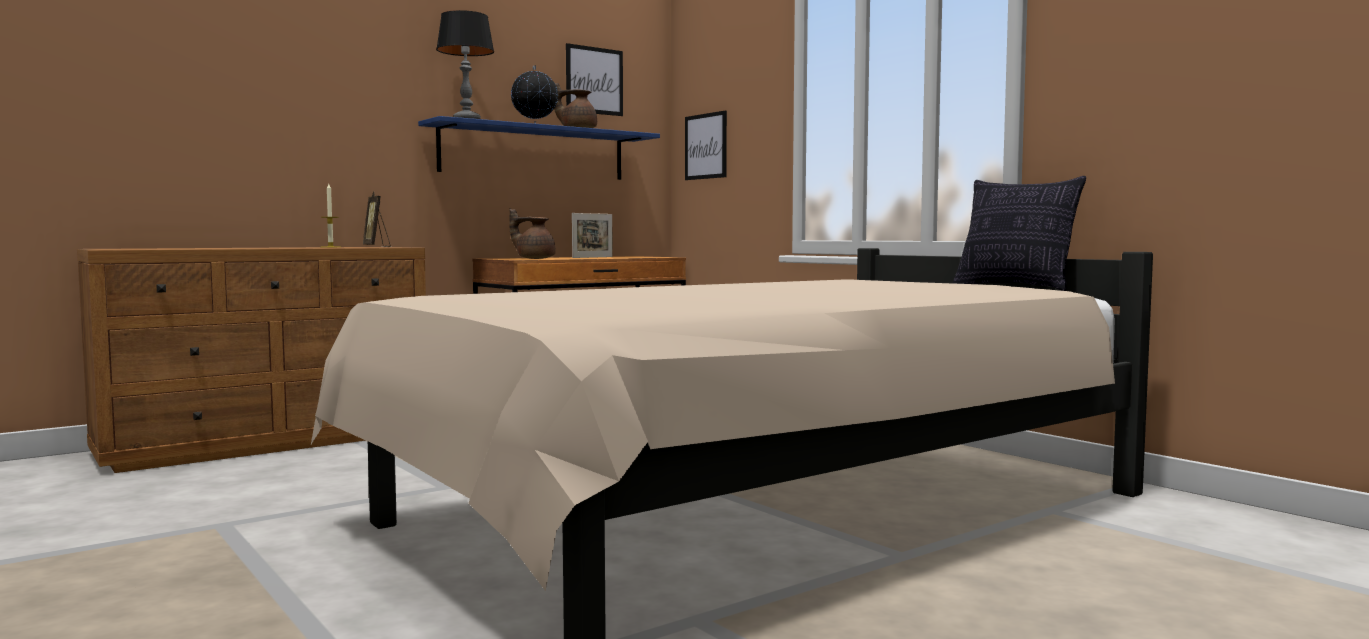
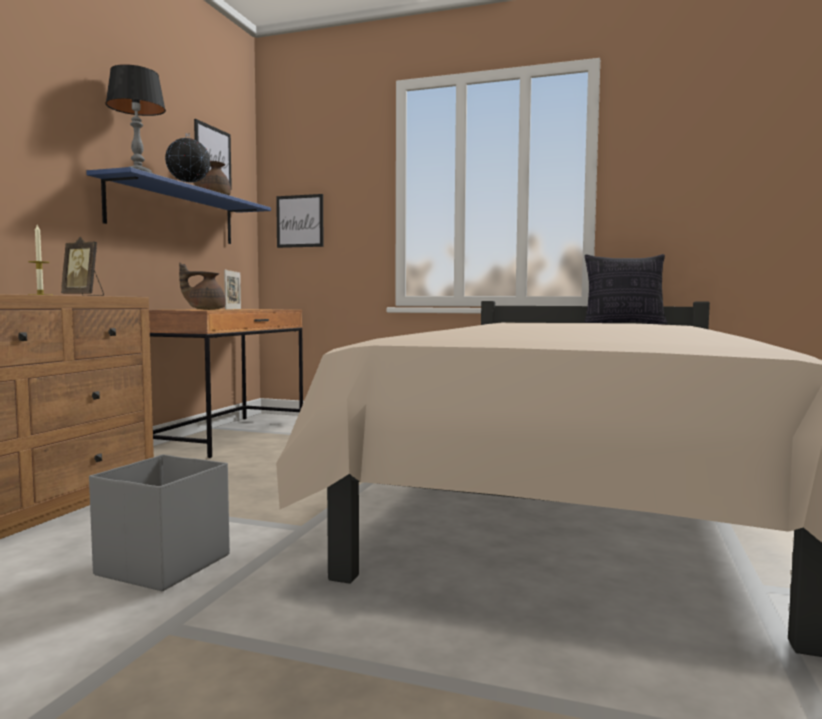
camera: 35 degrees left, 0 degrees up
none -> grey storage box [89,455,230,591]

